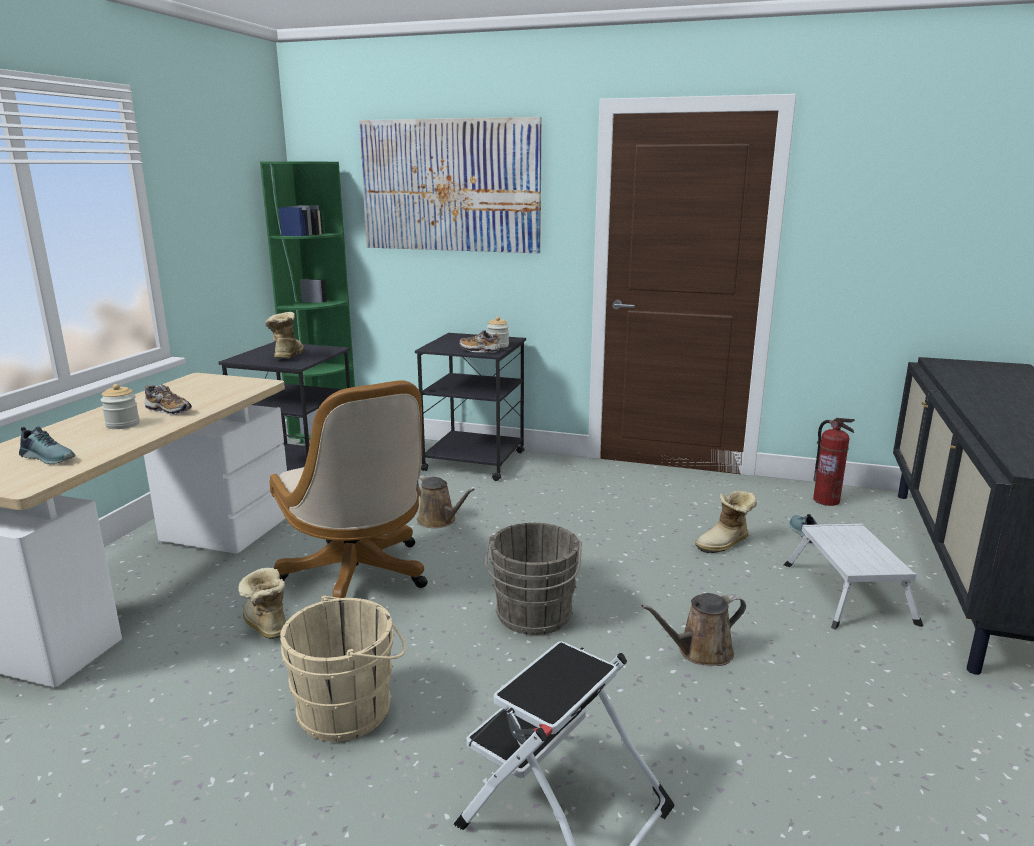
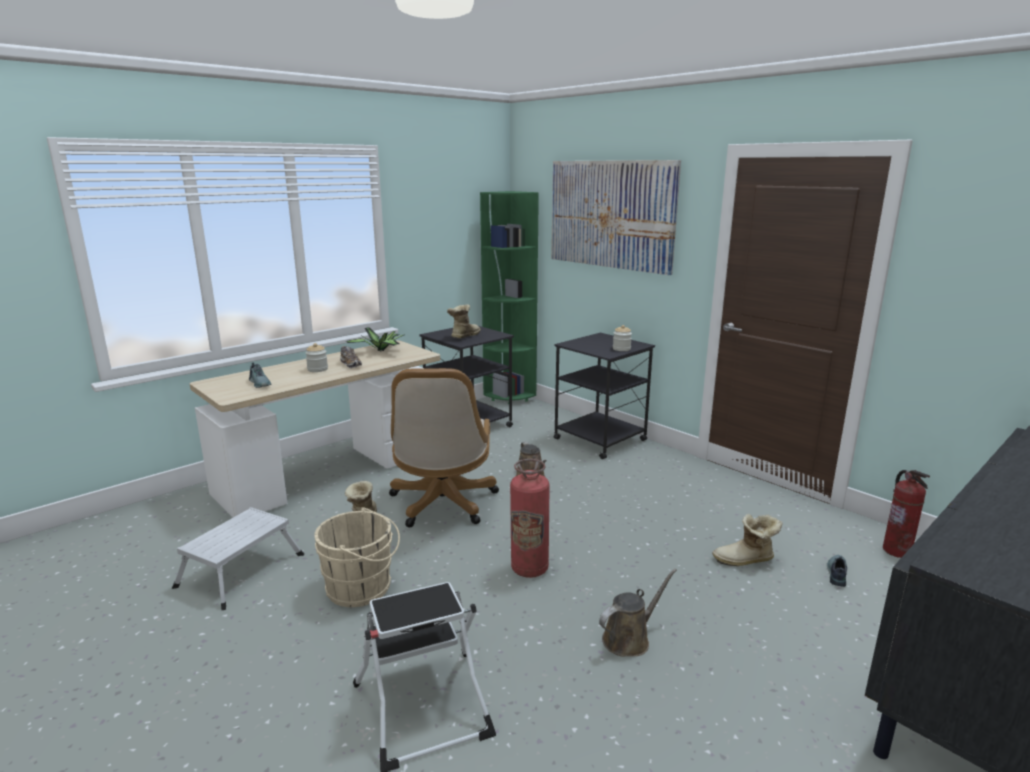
camera: 30 degrees right, 0 degrees up
shoe [459,330,501,353] -> none
grey bucket [485,523,582,635] -> fire extinguisher [510,459,550,578]
brown watering can [641,593,746,666] -> brown watering can turned 135 degrees clockwise [599,568,677,657]
white step ladder [784,524,923,630] -> white step ladder moved to [172,507,304,610]
none -> potted plant [346,327,405,351]

